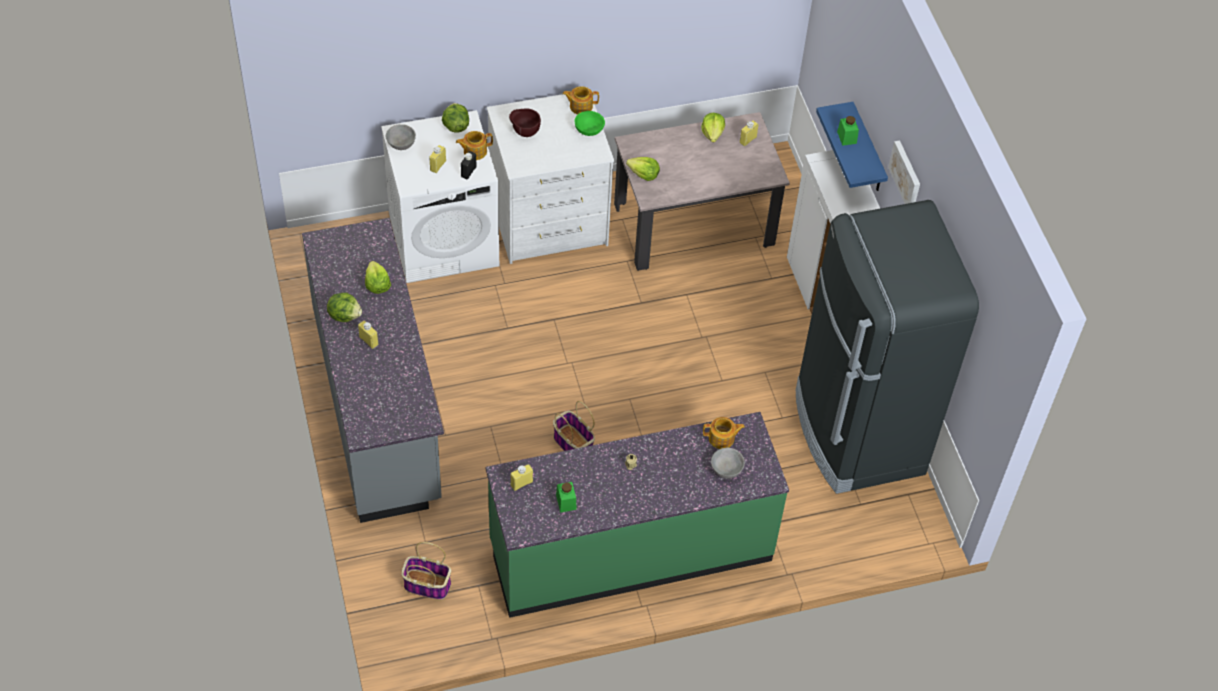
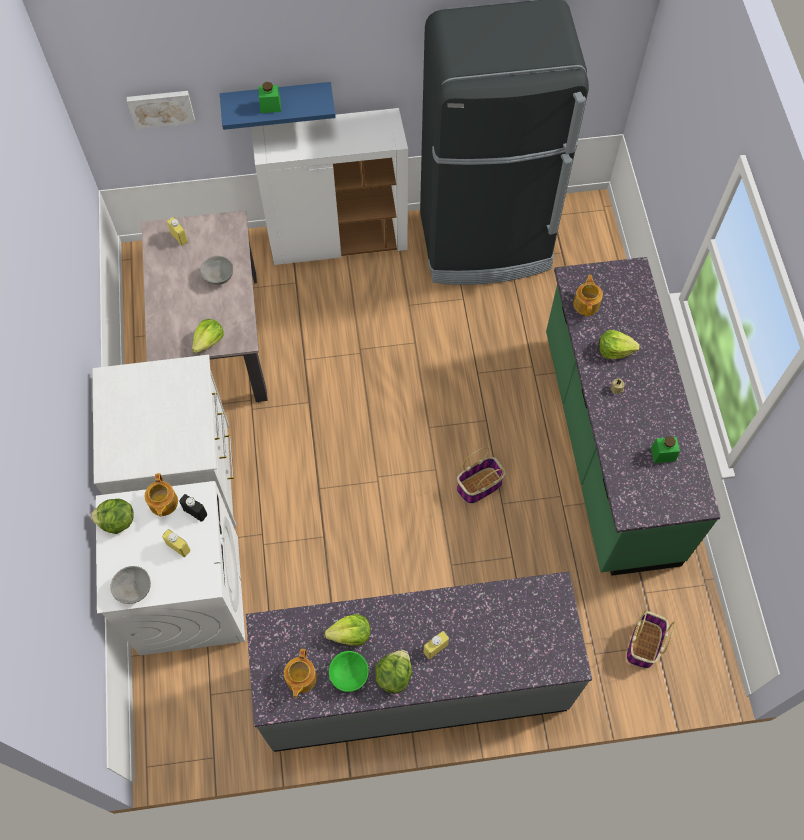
camera: 80 degrees left, 10 degrees up
brown bowl [509,108,541,137] -> none
yellow bottle [511,464,533,491] -> none
teapot [562,86,599,114] -> teapot moved to [284,649,317,699]
green bowl [574,111,605,136] -> green bowl moved to [329,651,369,692]
lettuce [701,113,725,142] -> lettuce moved to [599,330,640,359]
grey bowl [711,448,745,479] -> grey bowl moved to [200,256,233,285]
picture [888,140,920,204] -> picture moved to [127,91,195,129]

